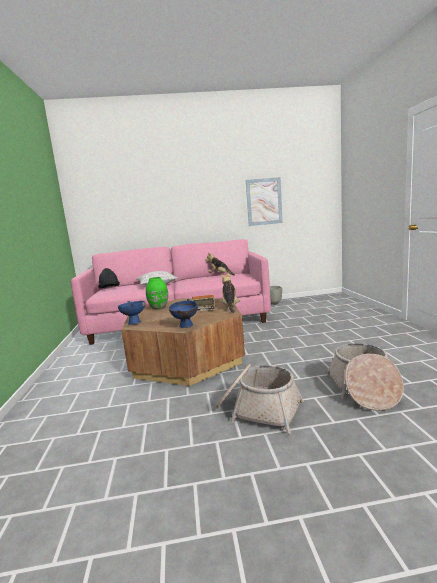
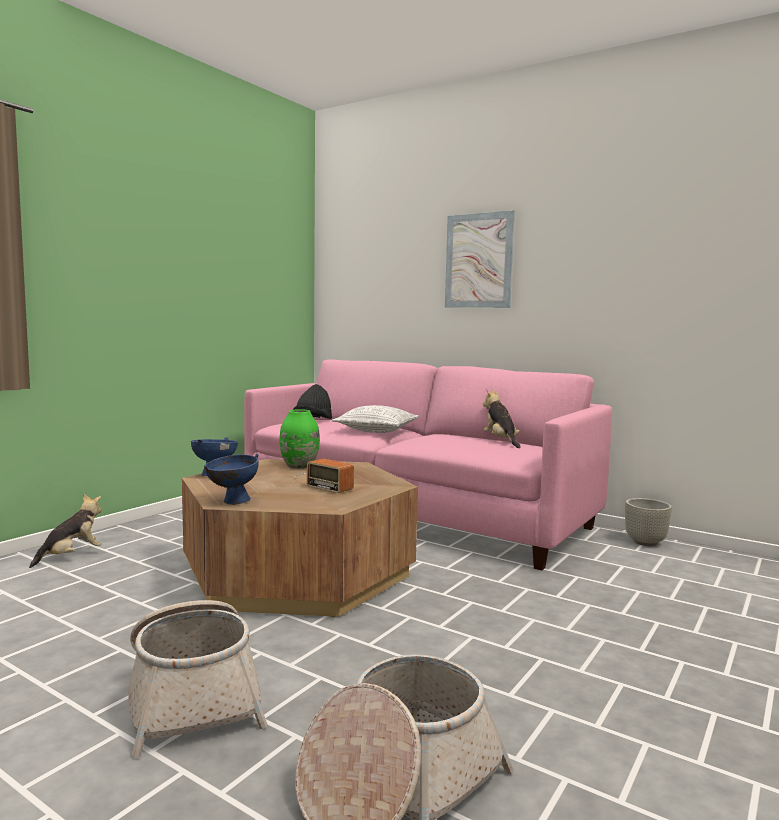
camera: 40 degrees right, 5 degrees down
plush toy [221,273,241,313] -> plush toy moved to [29,494,102,568]
picture [246,177,283,226] -> picture moved to [445,210,515,308]

